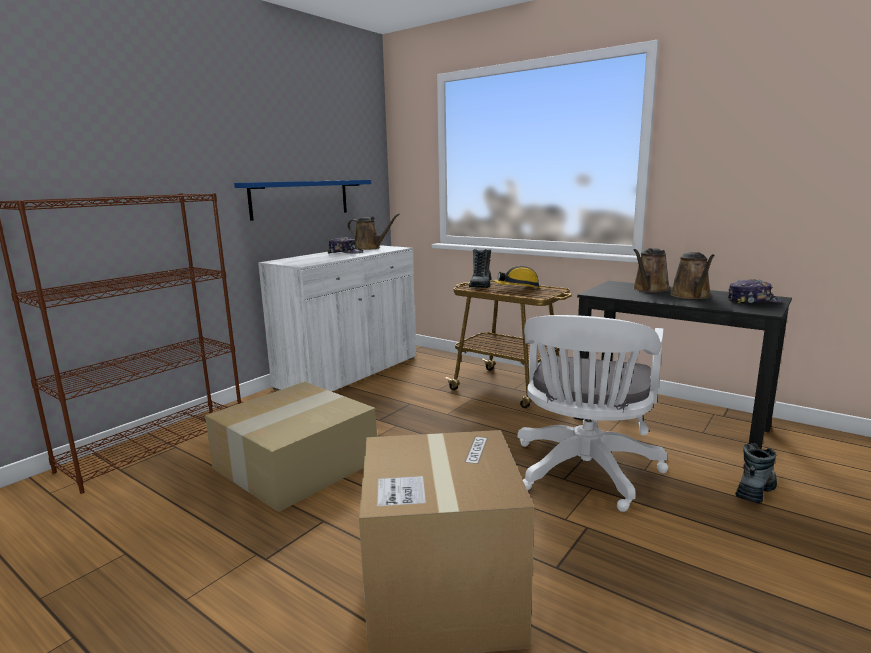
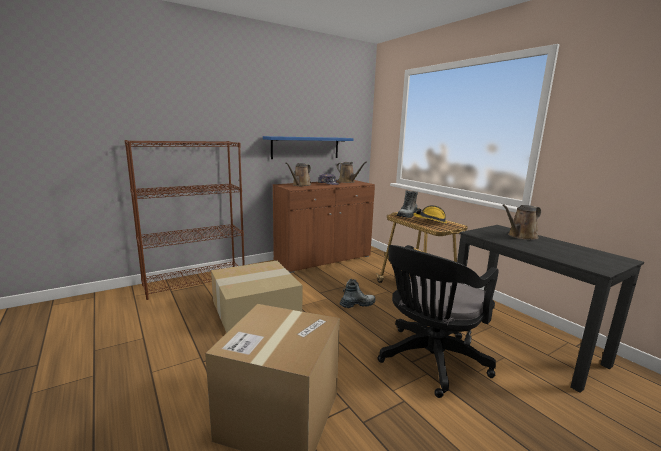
camera: 20 degrees right, 0 degrees up
white cabinet [258,245,416,392] -> brown cabinet [273,180,375,273]
white office chair [518,315,669,512] -> black office chair [377,245,498,398]
brown watering can [670,252,715,299] -> brown watering can moved to [285,162,311,186]
cap [728,279,783,305] -> none
boot [735,443,777,504] -> boot moved to [339,279,375,308]

